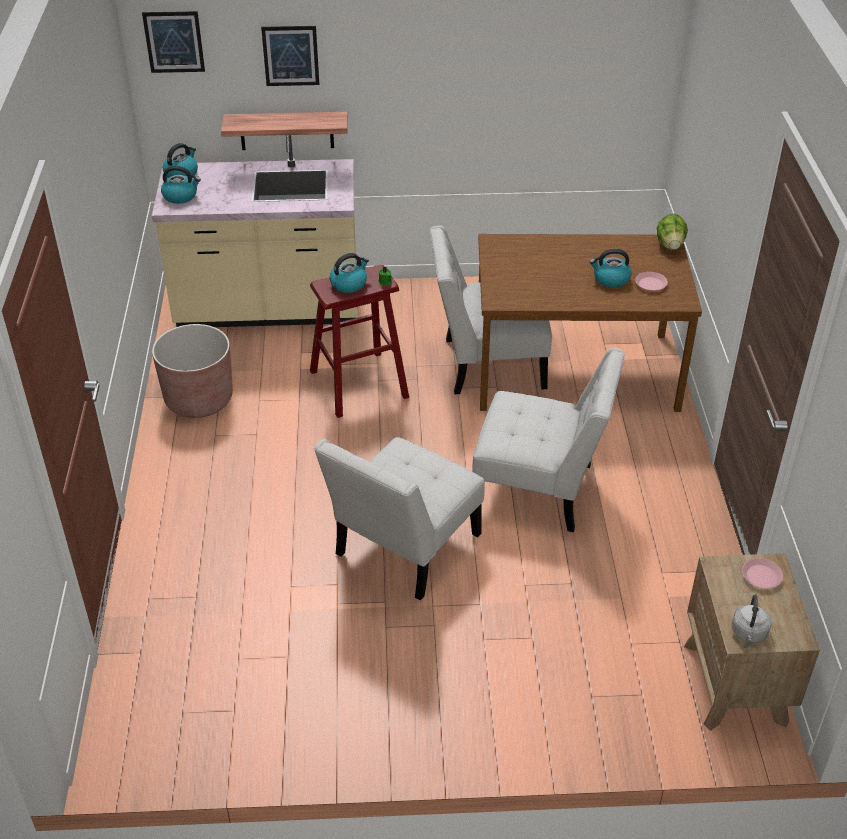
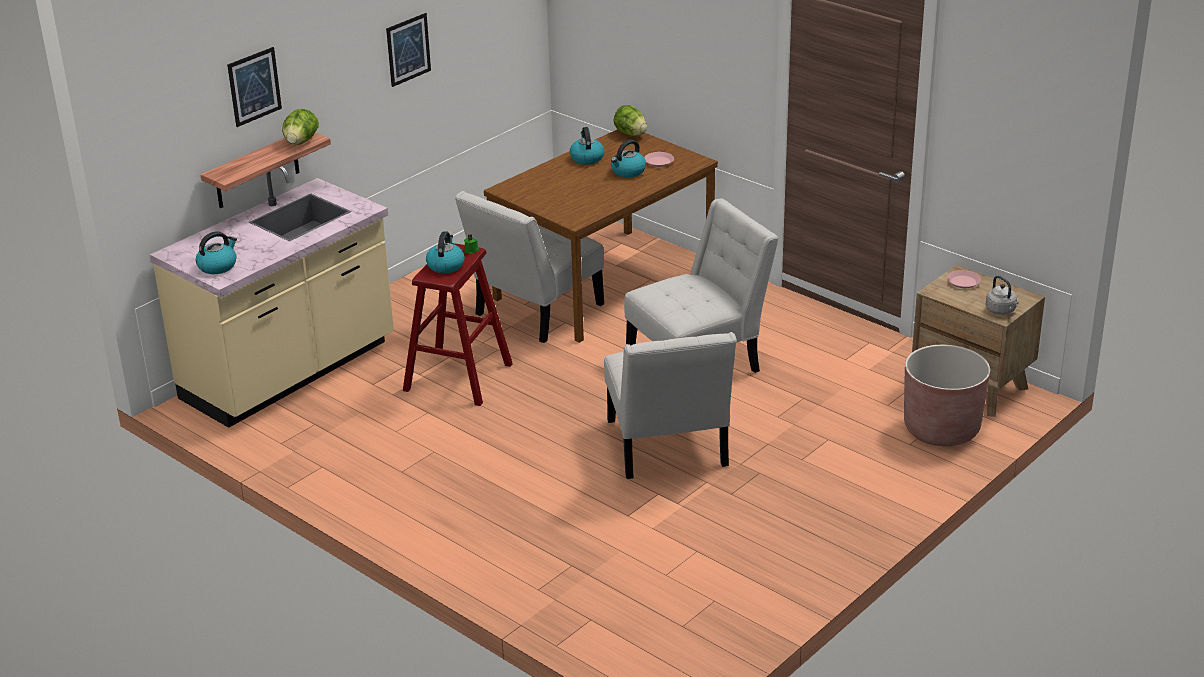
camera: 45 degrees left, 10 degrees down
picture [142,11,205,73] -> picture moved to [386,13,431,87]
brown planter [152,324,233,418] -> brown planter moved to [904,345,990,446]
kettle [163,143,198,178] -> kettle moved to [570,127,604,165]
none -> lettuce [282,109,319,145]

